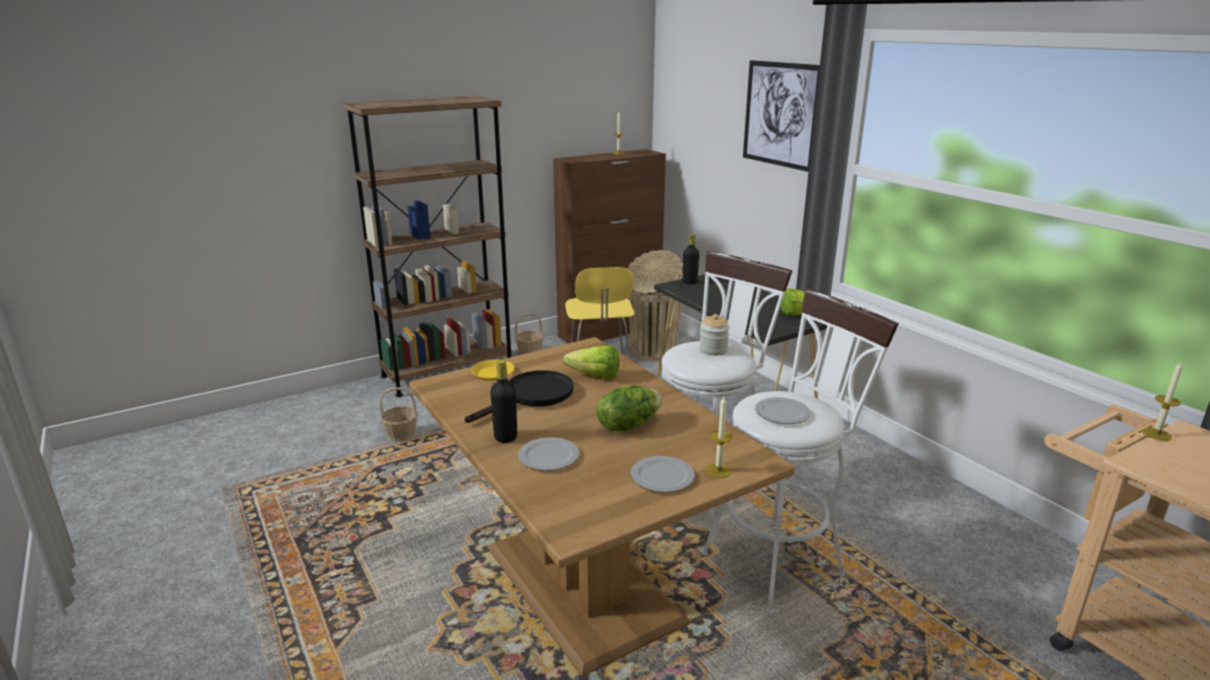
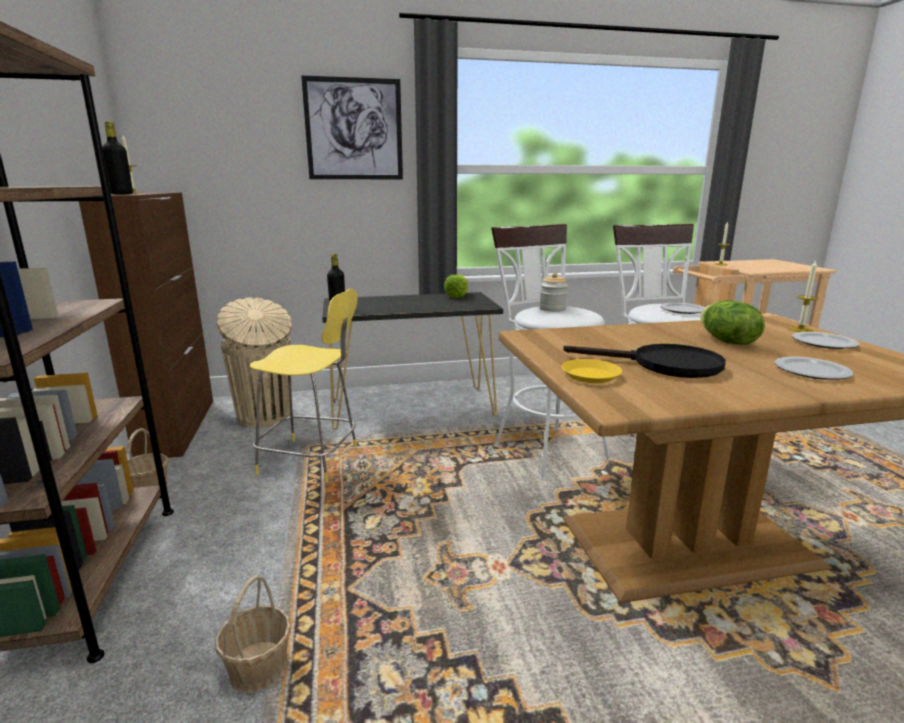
camera: 70 degrees left, 5 degrees down
black frying pan [465,370,573,423] -> black frying pan turned 135 degrees clockwise [563,344,726,378]
black bottle [490,360,517,443] -> black bottle moved to [102,121,133,195]
lettuce [563,345,619,379] -> none

